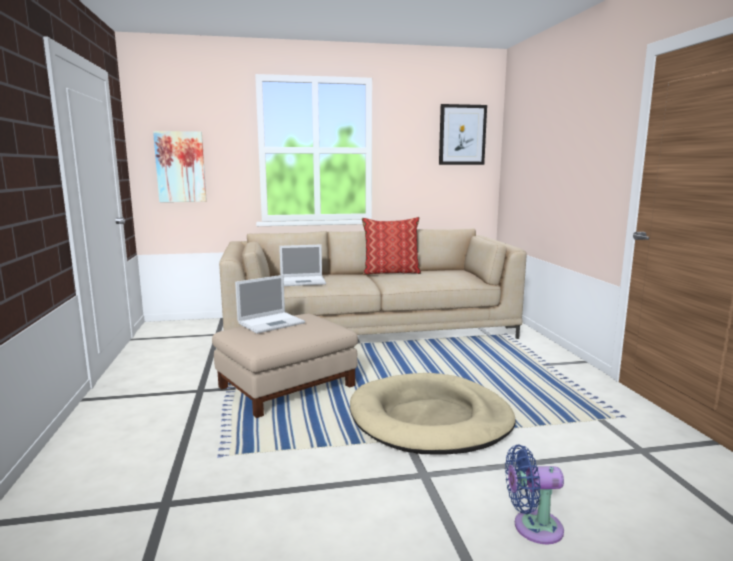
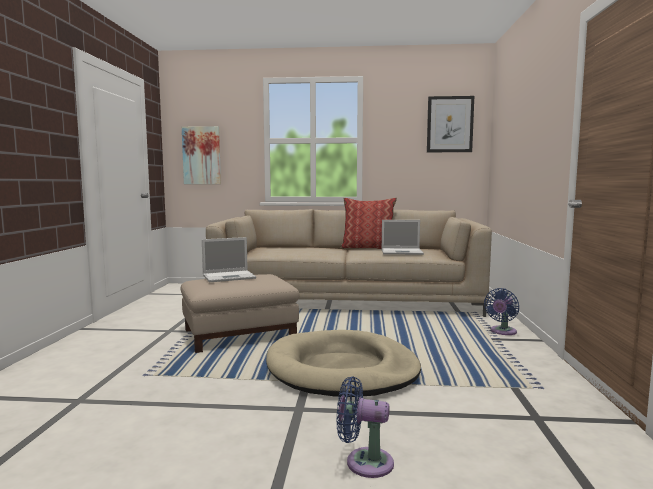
camera: 15 degrees right, 5 degrees down
laptop [279,245,326,286] -> laptop moved to [382,220,424,255]
none -> blue fan [484,288,519,335]

